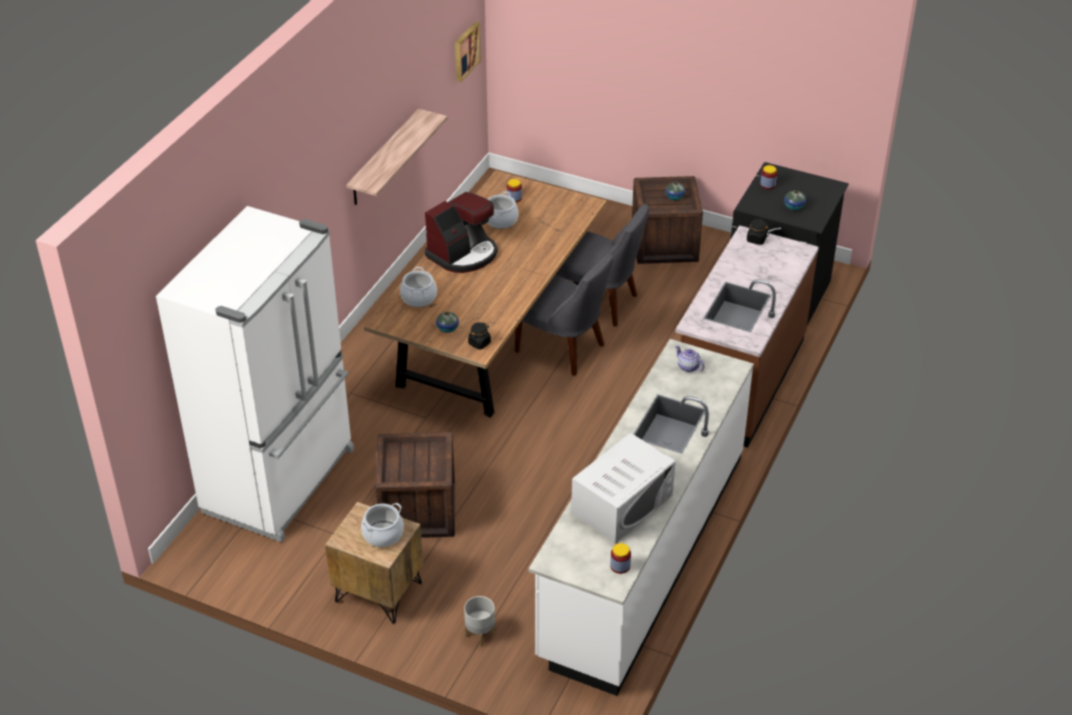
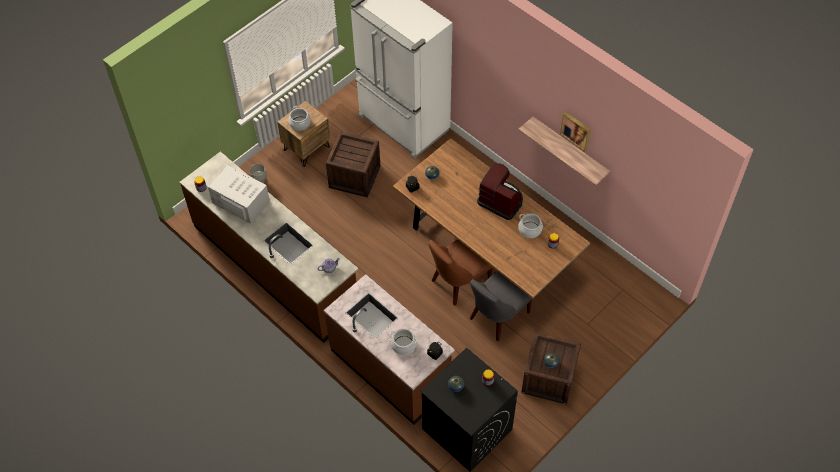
camera: 110 degrees right, 15 degrees up
cooking pot [400,267,437,307] -> cooking pot moved to [389,328,417,355]
coffee machine [425,192,498,273] -> coffee machine turned 150 degrees clockwise [477,163,523,220]
picture [455,22,481,82] -> picture moved to [560,112,591,152]
grey chair [515,253,614,376] -> brown chair [429,239,492,306]
white counter [528,339,754,696] -> brown counter [180,151,358,343]
white microwave [571,433,675,543] -> white microwave turned 150 degrees clockwise [208,165,270,224]

